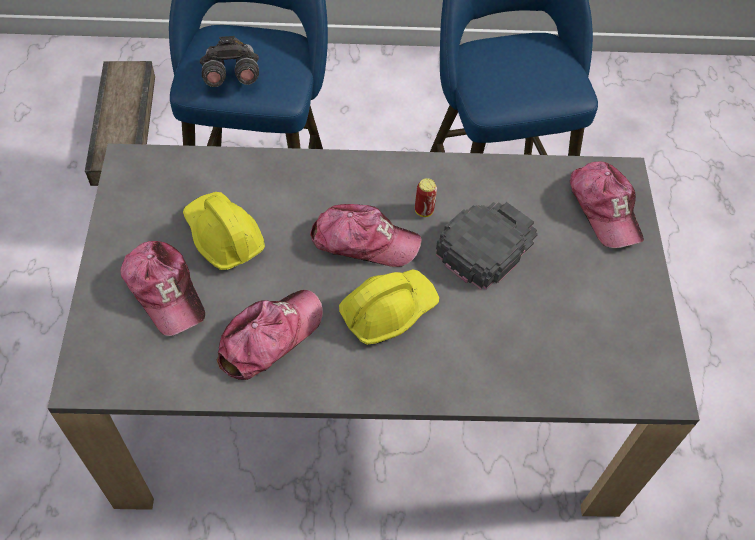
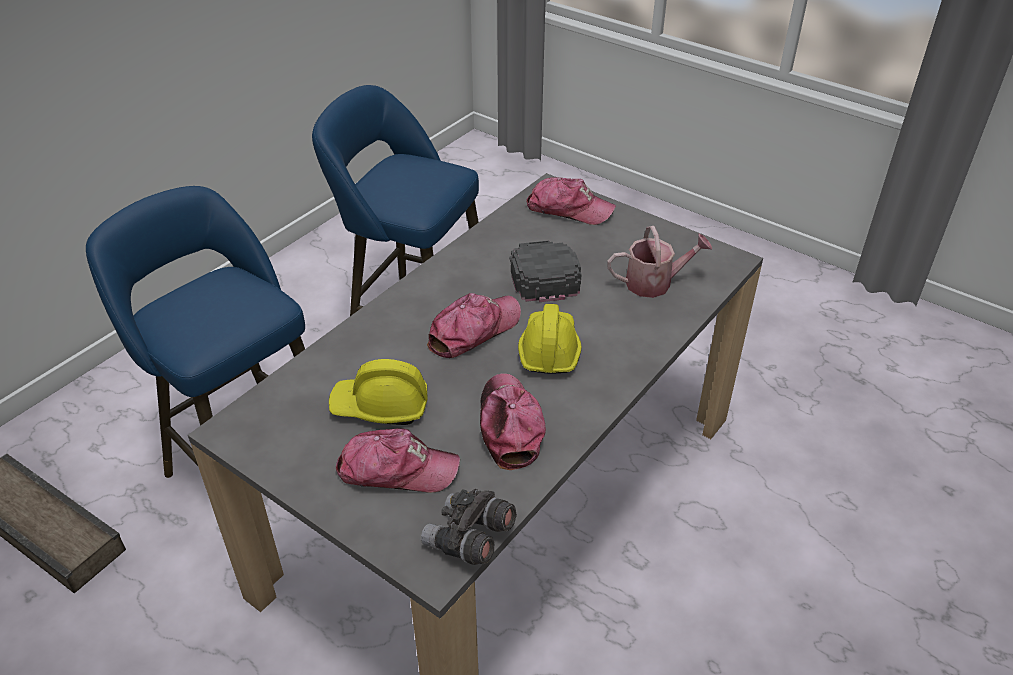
camera: 50 degrees left, 15 degrees down
grey binoculars [200,36,259,87] -> grey binoculars moved to [421,489,517,565]
can [415,178,437,217] -> none
none -> watering can [607,226,712,298]

